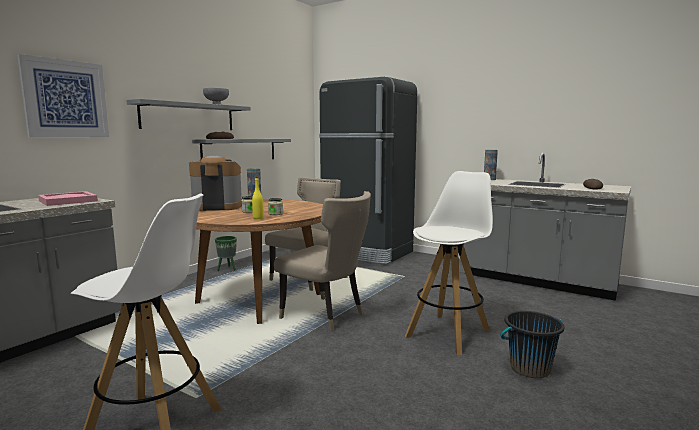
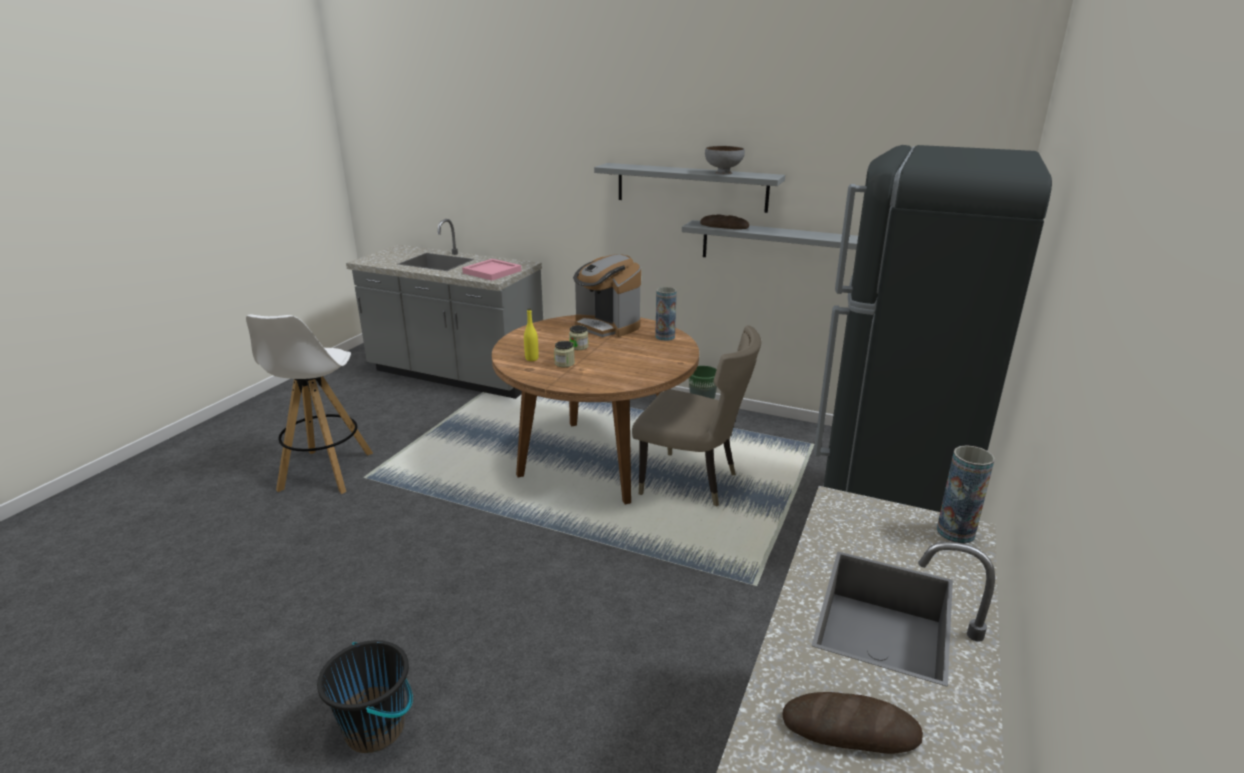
camera: 80 degrees right, 15 degrees up
picture [17,54,109,137] -> none
coffee machine [189,156,242,211] -> coffee machine turned 150 degrees clockwise [573,254,641,337]
beige chair [274,191,371,331] -> none
white stool [405,171,493,355] -> none

